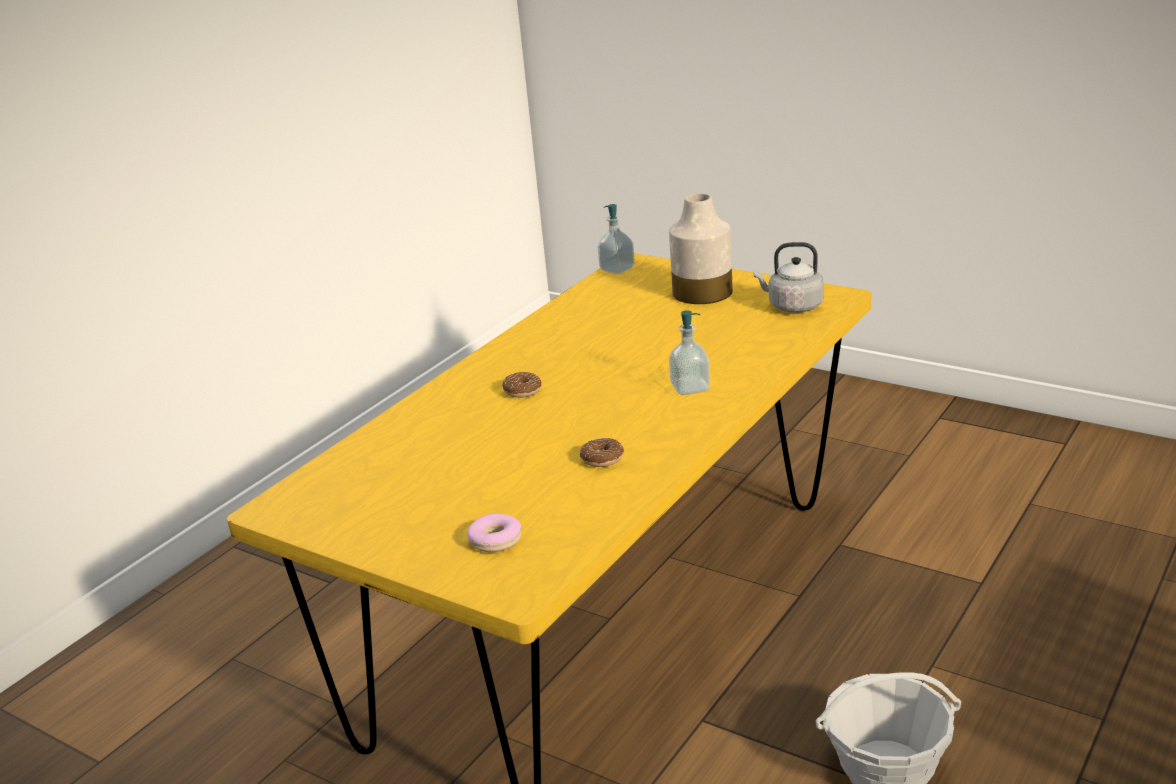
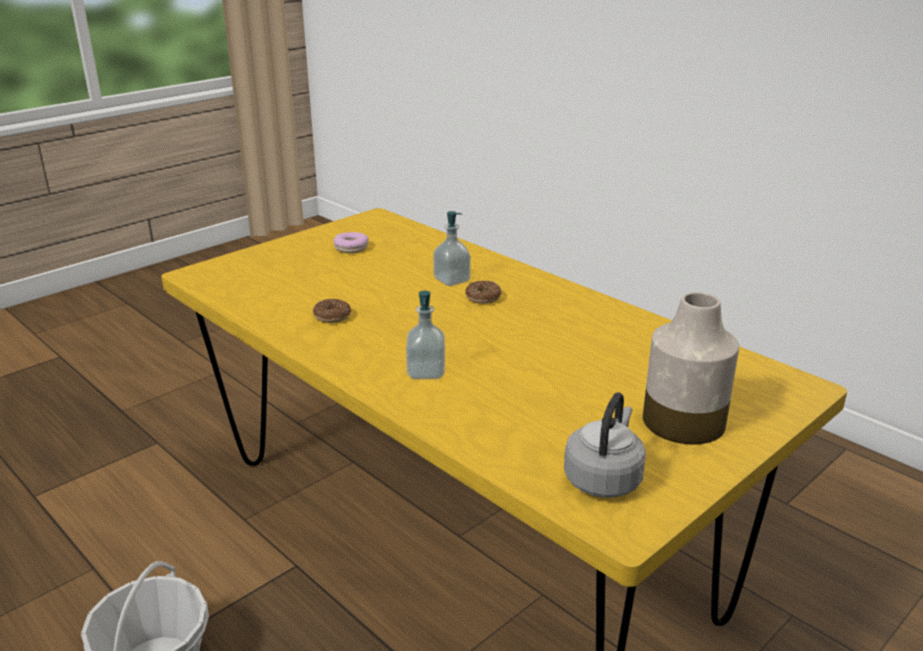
camera: 100 degrees right, 0 degrees up
donut [467,514,521,552] -> donut moved to [333,232,369,253]
soap dispenser [598,204,635,274] -> soap dispenser moved to [433,211,471,286]

